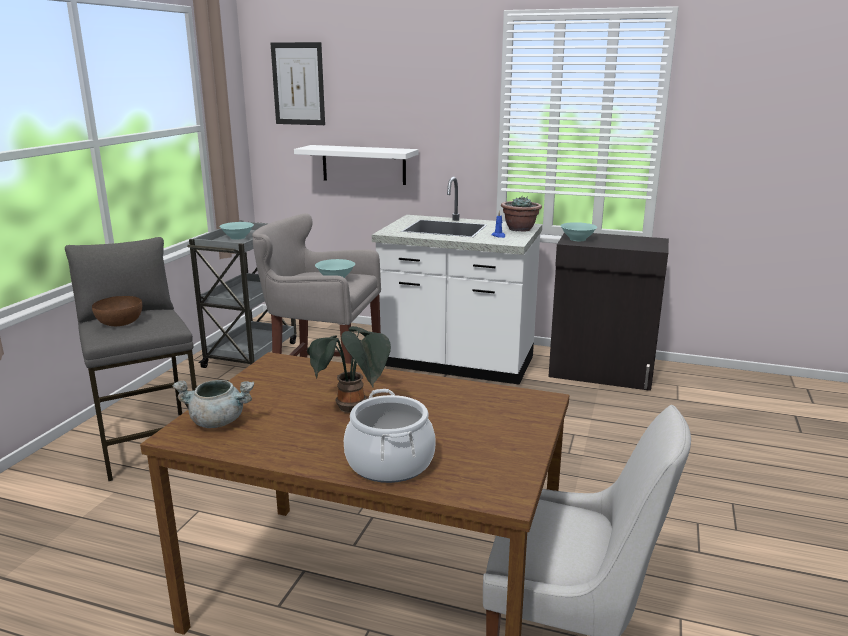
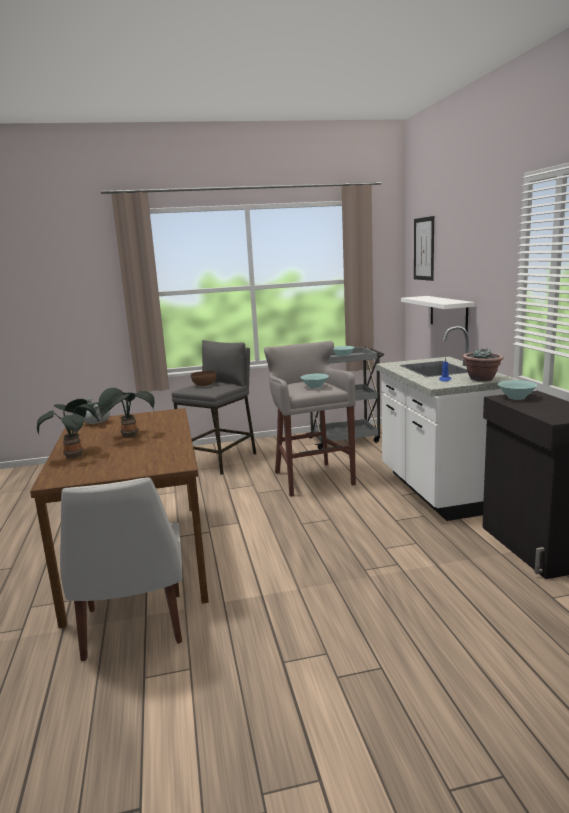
camera: 60 degrees right, 5 degrees down
cooking pot [344,389,436,483] -> potted plant [37,399,99,459]

